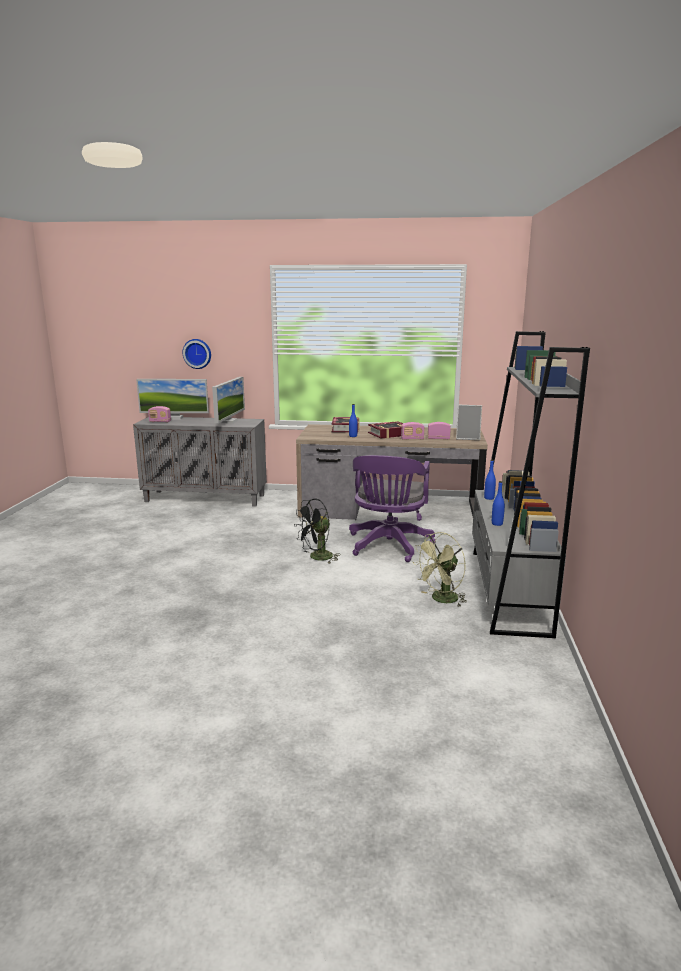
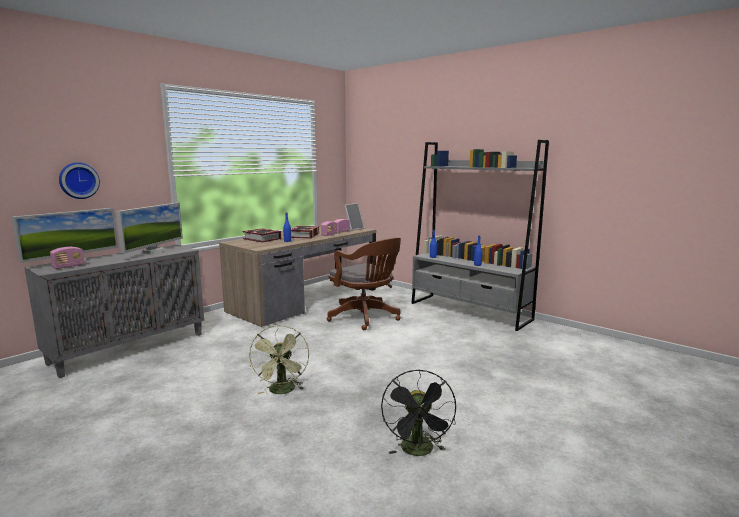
camera: 55 degrees left, 5 degrees down
monitor [212,377,245,424] -> monitor turned 60 degrees clockwise [116,203,183,254]
black fan [294,498,340,563] -> black fan moved to [381,369,456,456]
purple office chair [349,455,436,562] -> brown office chair [327,238,401,330]
green fan [414,532,467,607] -> green fan moved to [249,325,309,394]

